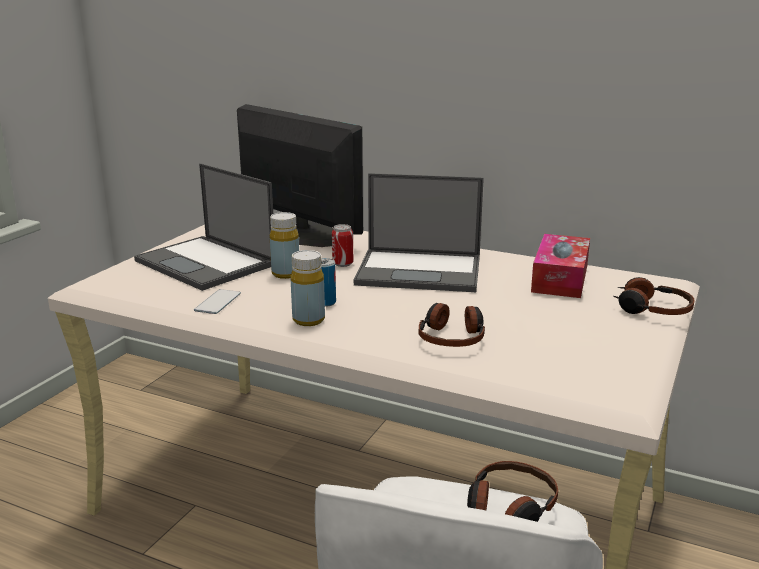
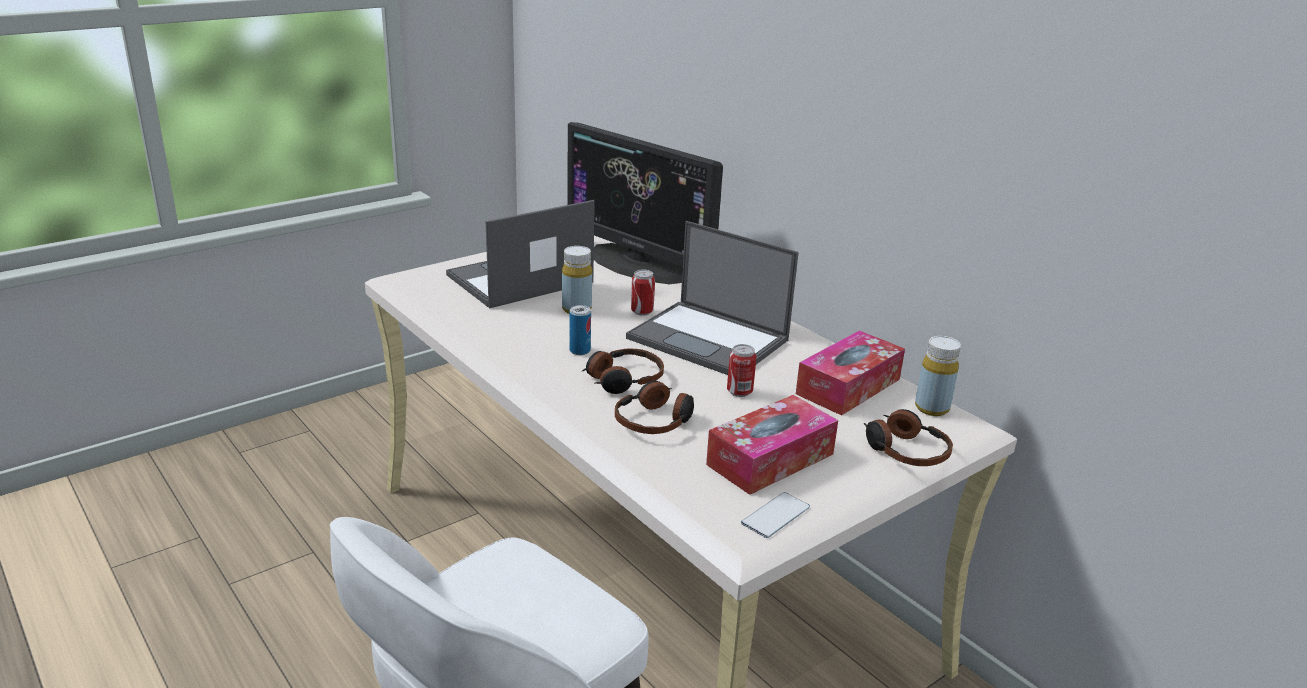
camera: 25 degrees right, 5 degrees up
laptop [134,163,273,291] -> laptop turned 75 degrees clockwise [446,200,595,308]
phone [194,289,241,314] -> phone moved to [741,492,810,538]
monitor [237,104,363,247] -> monitor turned 150 degrees clockwise [567,122,723,284]
yellow bottle [291,250,325,326] -> yellow bottle moved to [915,336,961,416]
headphones [467,461,558,522] -> headphones moved to [582,348,664,394]
none -> tissue box [706,395,838,495]
none -> can [727,344,756,397]

